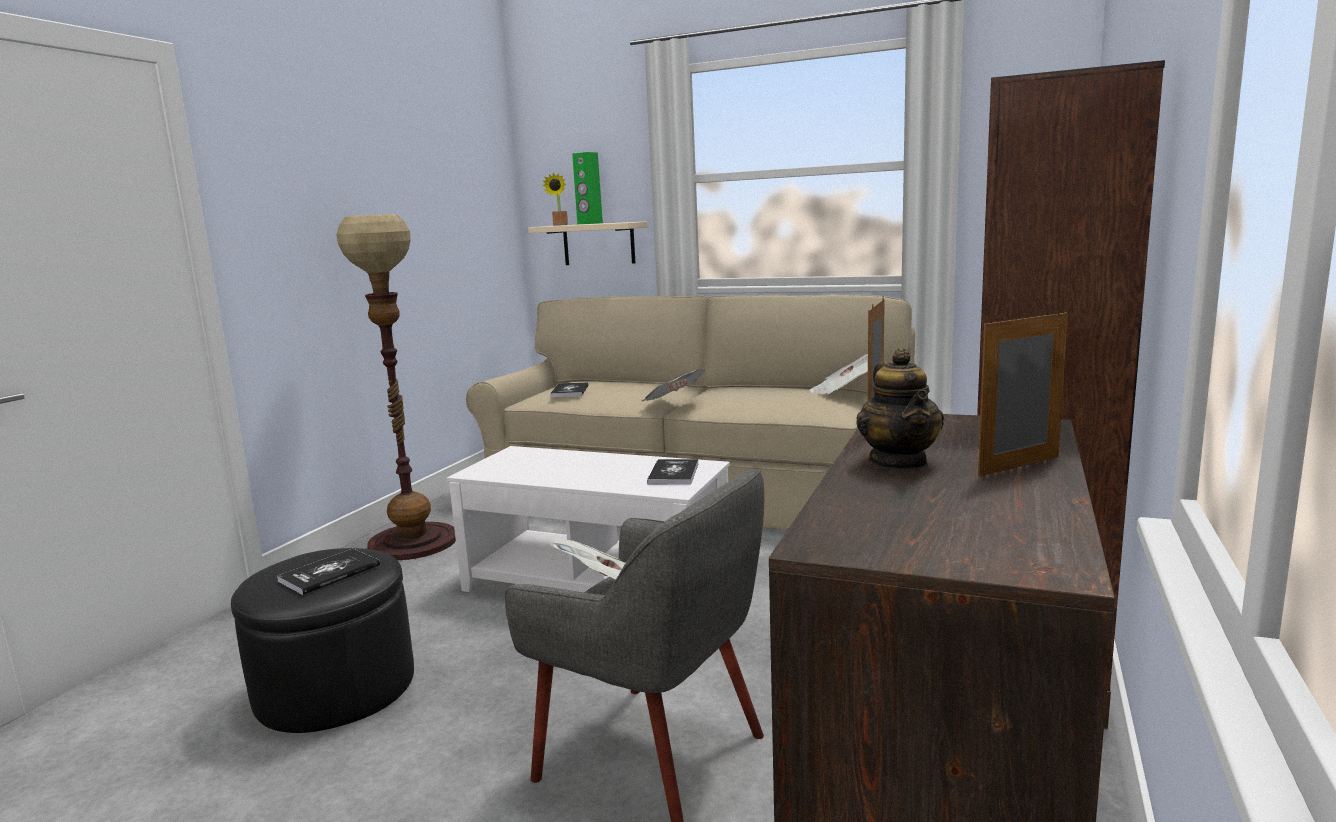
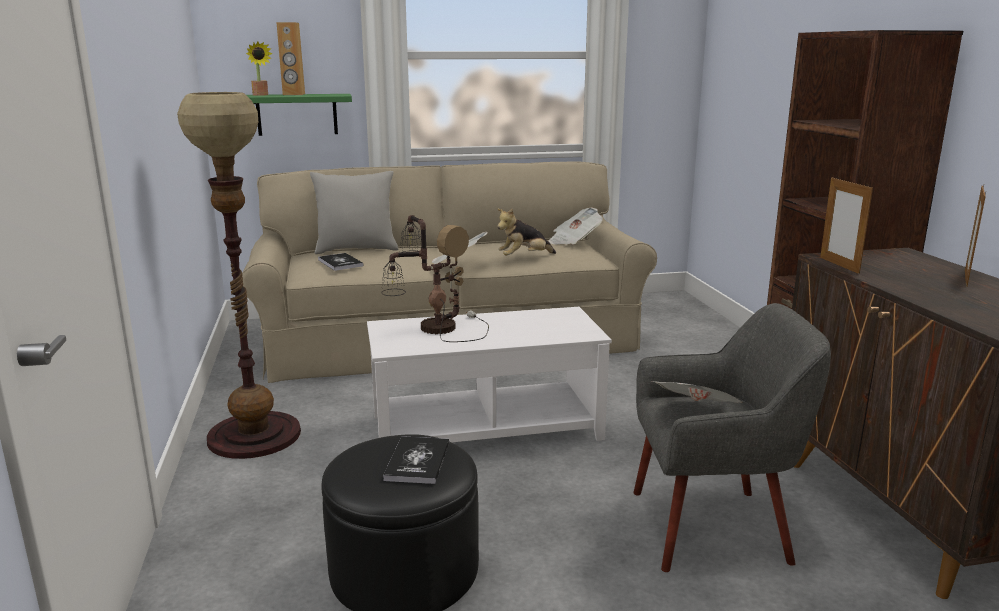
camera: 35 degrees left, 5 degrees up
beige shelf [528,221,647,265] -> green shelf [247,94,352,136]
green speaker [572,152,603,224] -> brown speaker [276,22,305,95]
book [647,459,698,484] -> none
teapot [856,348,944,470] -> none
none -> grey pillow [310,171,398,254]
none -> table lamp [382,215,489,342]
none -> plush toy [497,208,556,256]

